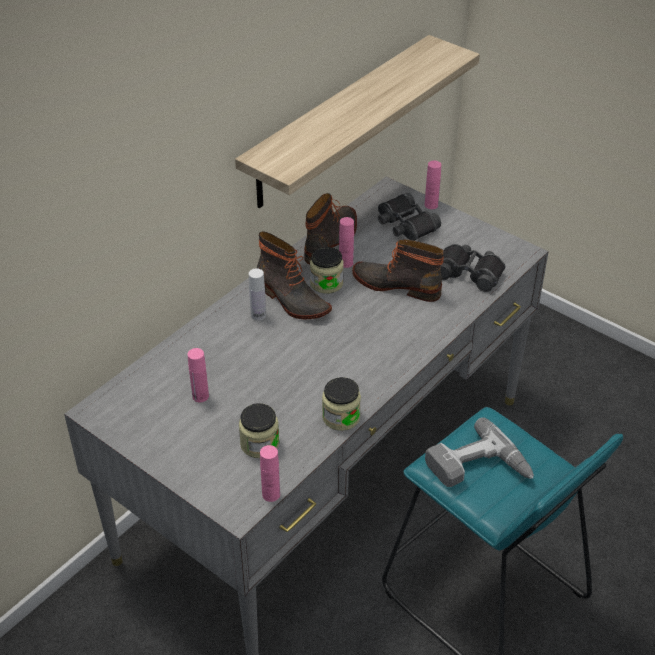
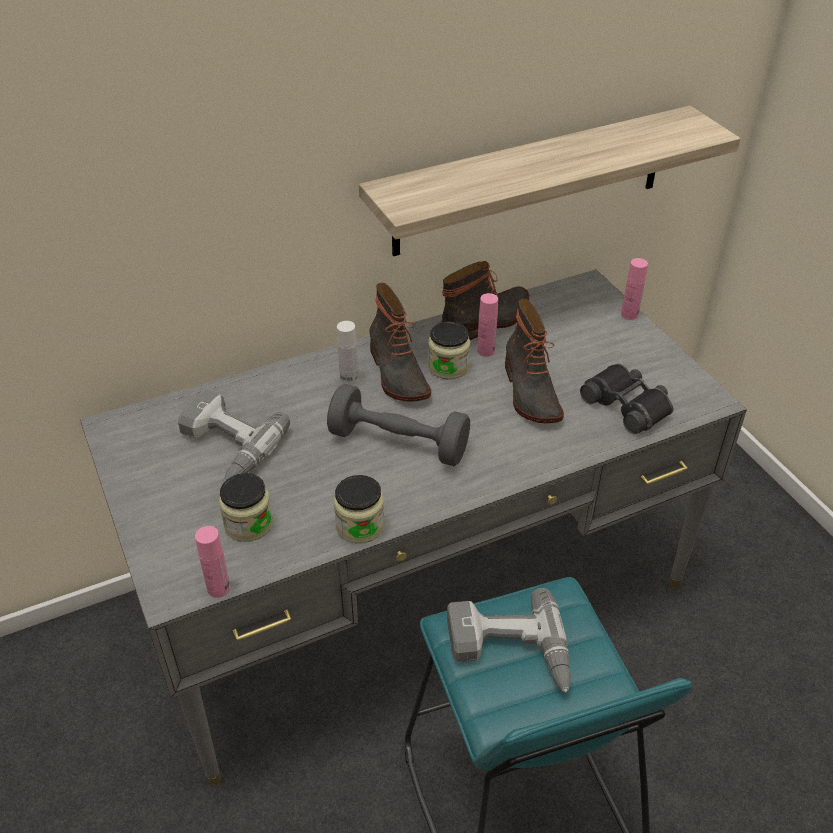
camera: 25 degrees right, 0 degrees up
pink bottle [188,348,209,402] -> power drill [178,390,290,482]
boot [352,239,444,302] -> boot turned 150 degrees counterclockwise [505,299,564,423]
black binoculars [378,193,441,241] -> none
none -> grey dumbbell [327,384,470,466]

